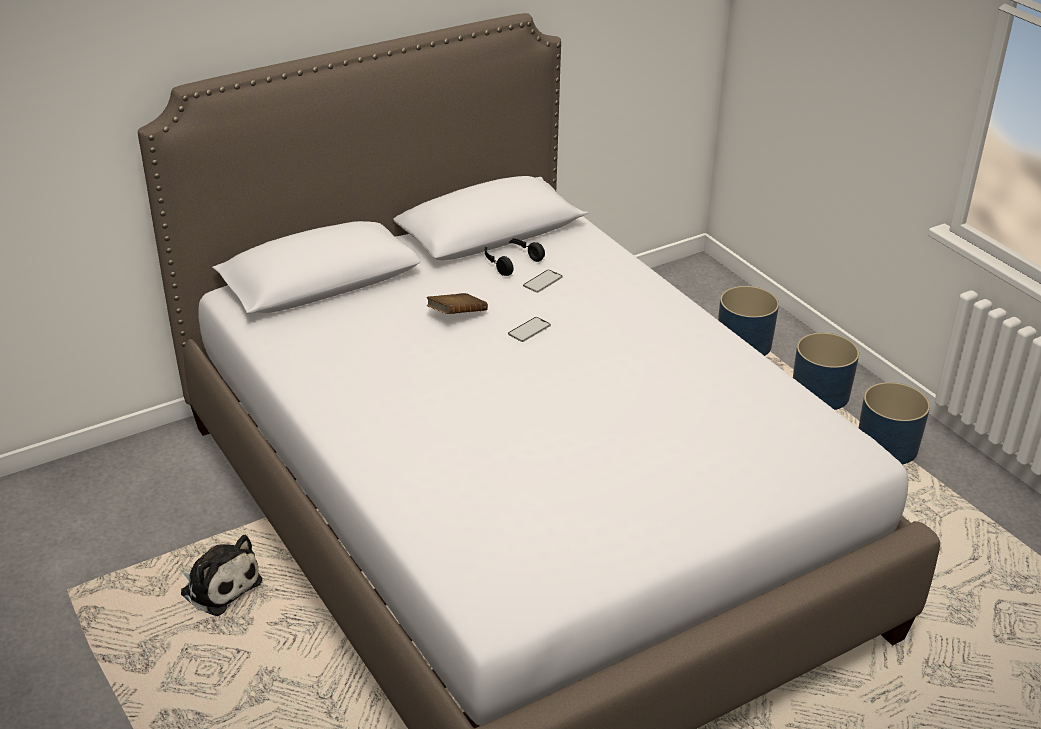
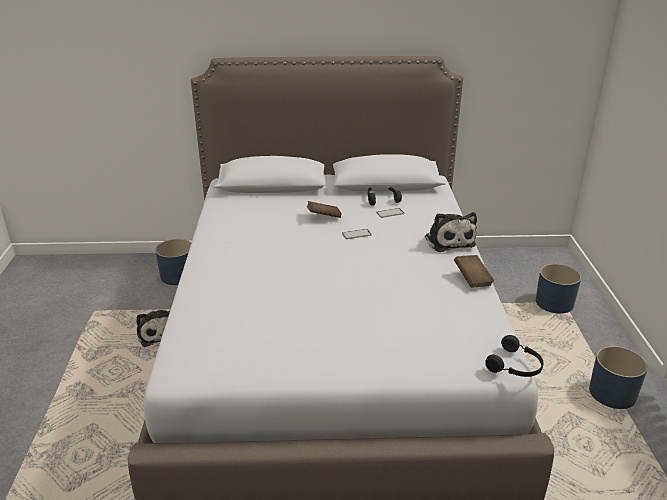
camera: 30 degrees right, 5 degrees down
blue planter [793,333,859,410] -> blue planter moved to [155,239,191,285]
none -> plush toy [425,212,477,252]
none -> brown book [454,255,494,288]
none -> black headphones [485,335,544,377]

